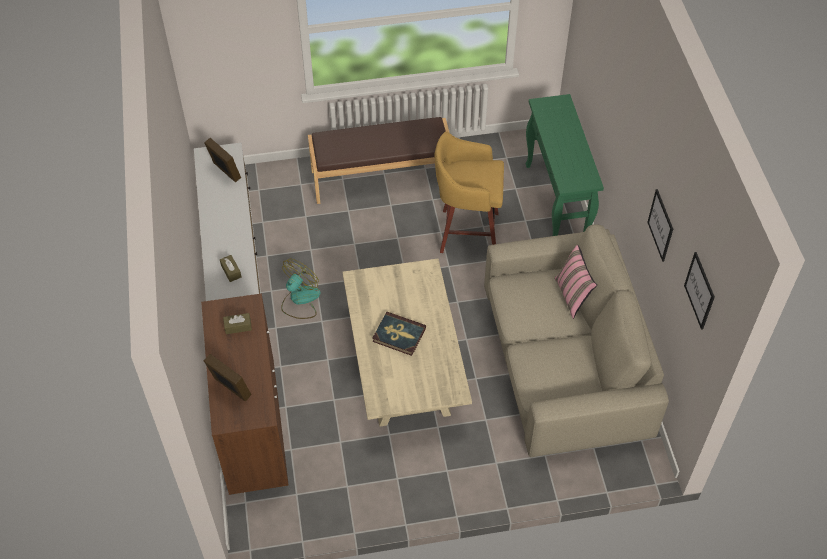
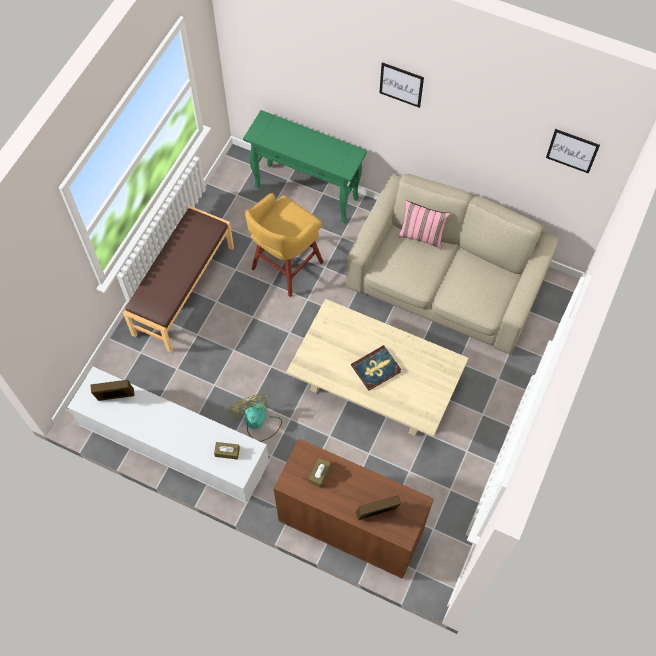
camera: 55 degrees left, 10 degrees up
picture [647,189,673,262] -> picture moved to [379,62,424,108]

